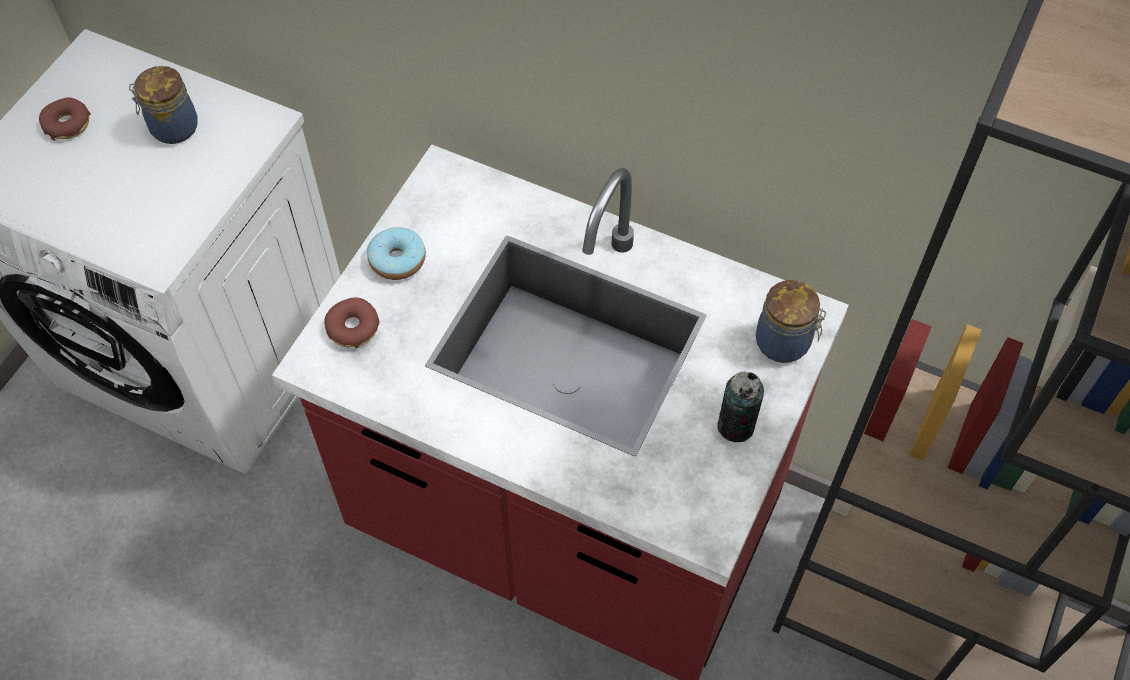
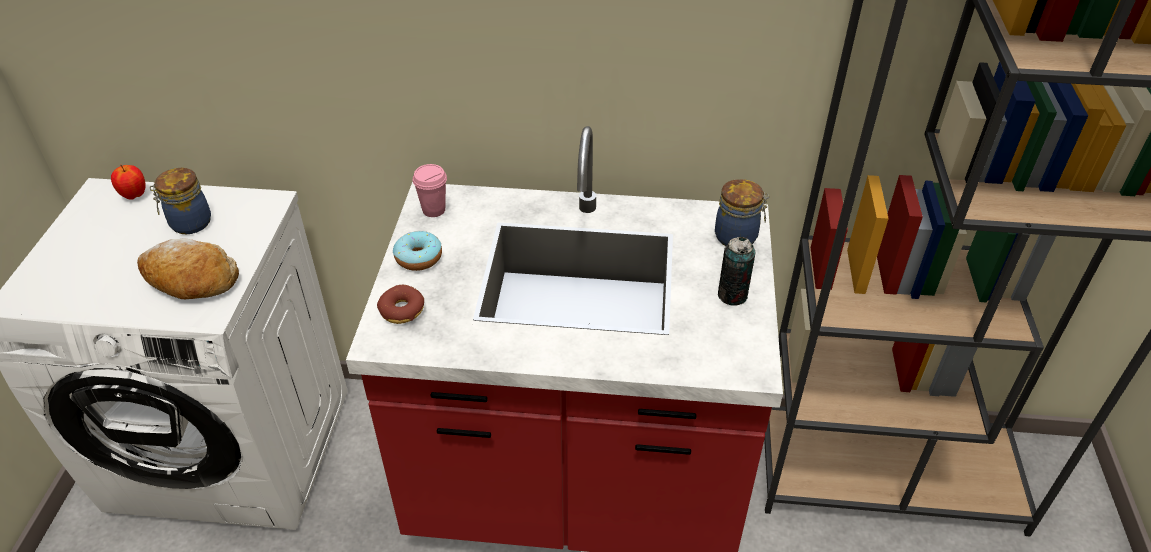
camera: 20 degrees left, 15 degrees down
donut [39,97,91,141] -> none
none -> apple [111,165,146,200]
none -> bread [137,238,239,299]
none -> pink cup [413,164,447,217]

